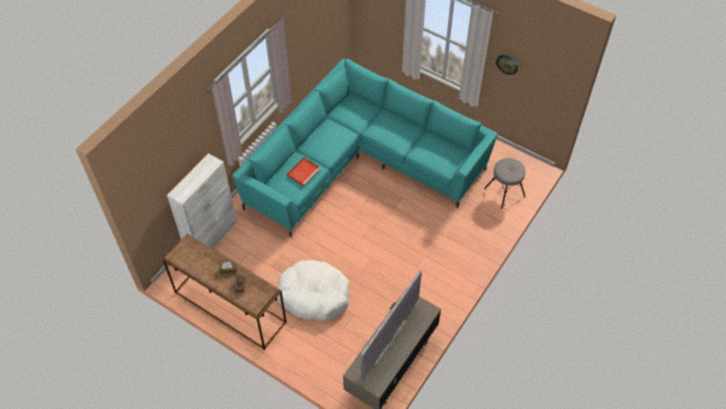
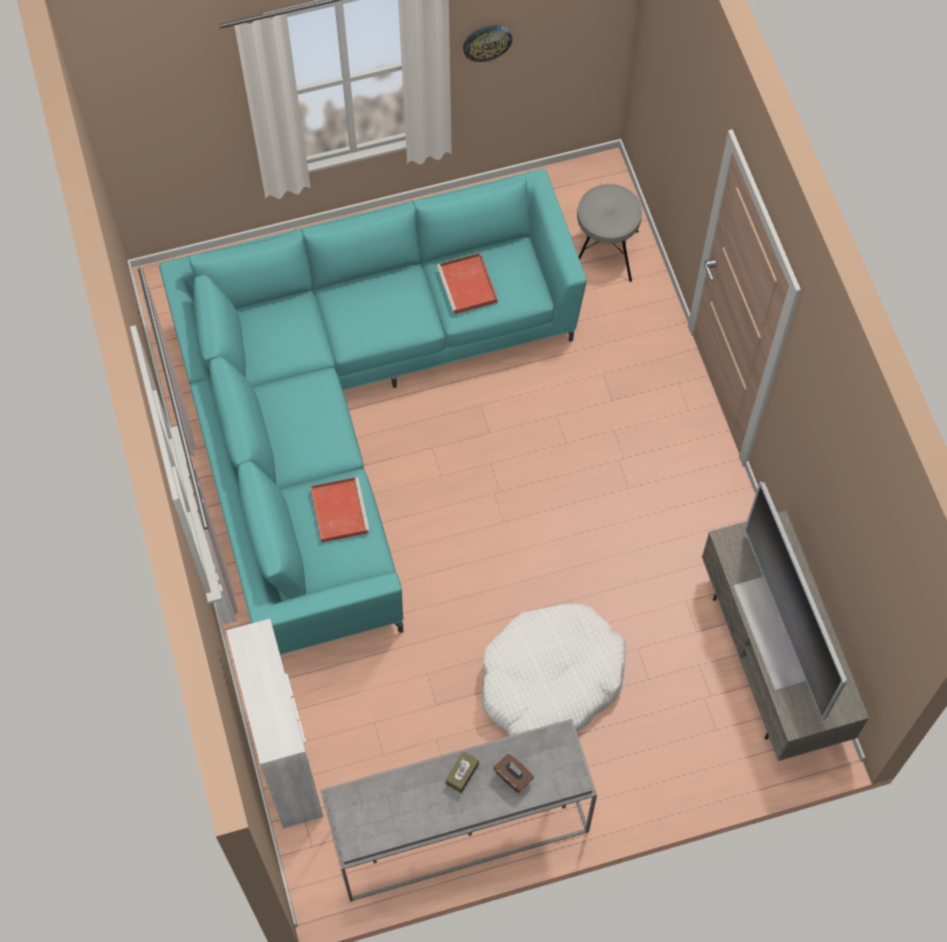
camera: 50 degrees left, 10 degrees up
brown console table [163,234,287,350] -> grey console table [320,719,597,902]
none -> red tray [437,253,498,314]

